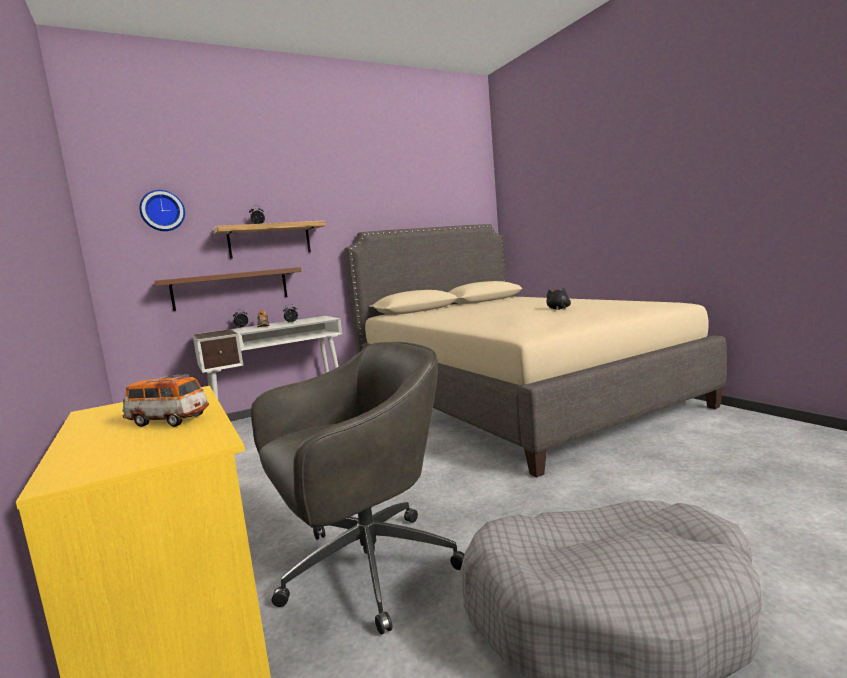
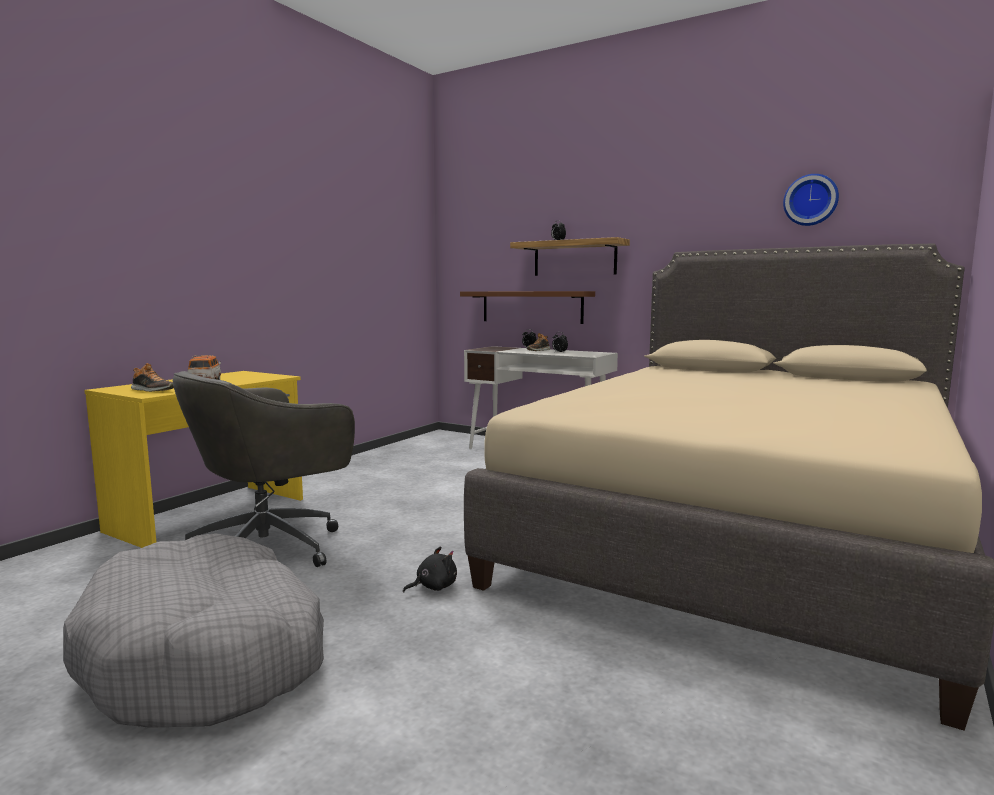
camera: 60 degrees right, 0 degrees up
wall clock [139,190,185,231] -> wall clock moved to [783,174,839,226]
grey office chair [251,342,464,634] -> grey office chair turned 105 degrees clockwise [173,371,355,567]
black plush toy [546,288,571,309] -> black plush toy moved to [403,546,457,592]
none -> shoe [131,363,174,392]

